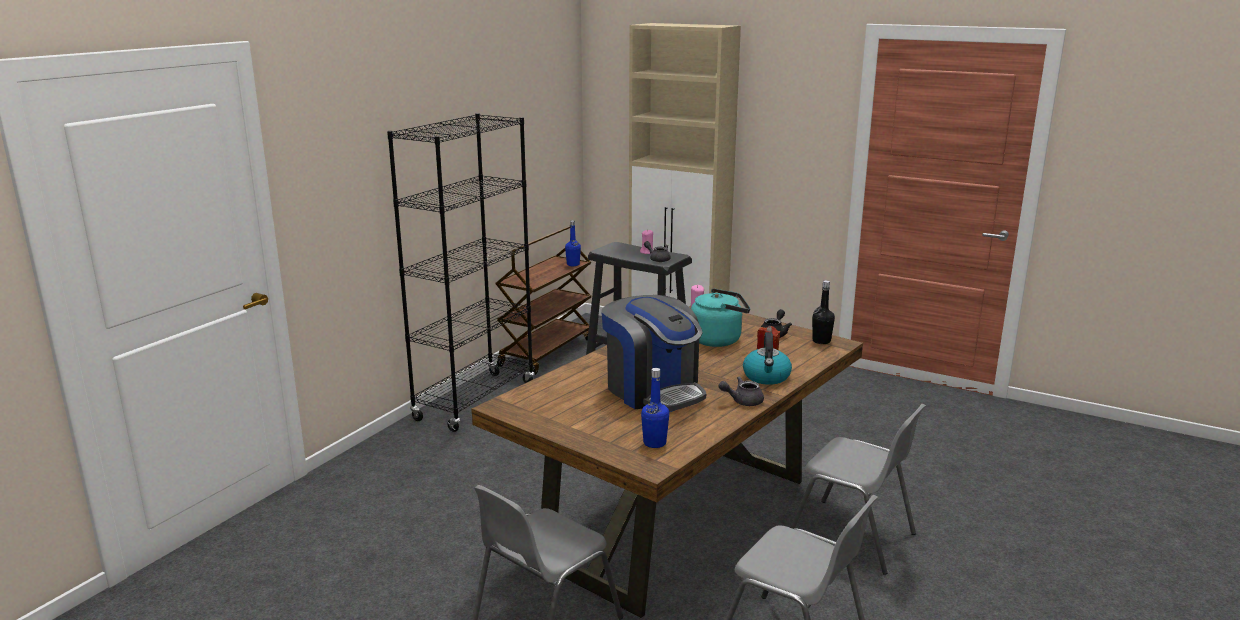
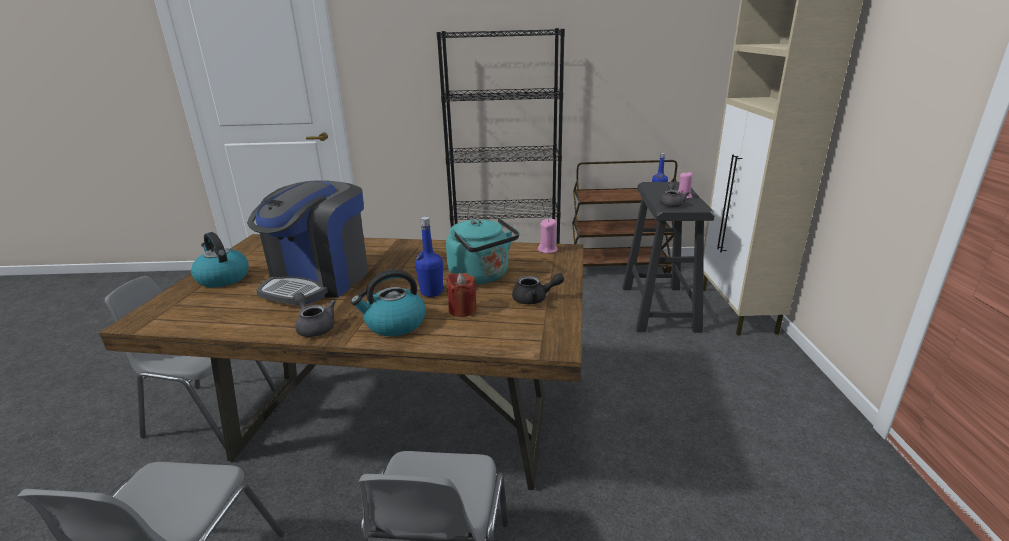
camera: 60 degrees right, 5 degrees up
blue bottle [641,368,669,448] -> blue bottle moved to [415,217,444,297]
black bottle [812,280,835,344] -> none
none -> kettle [191,232,249,288]

